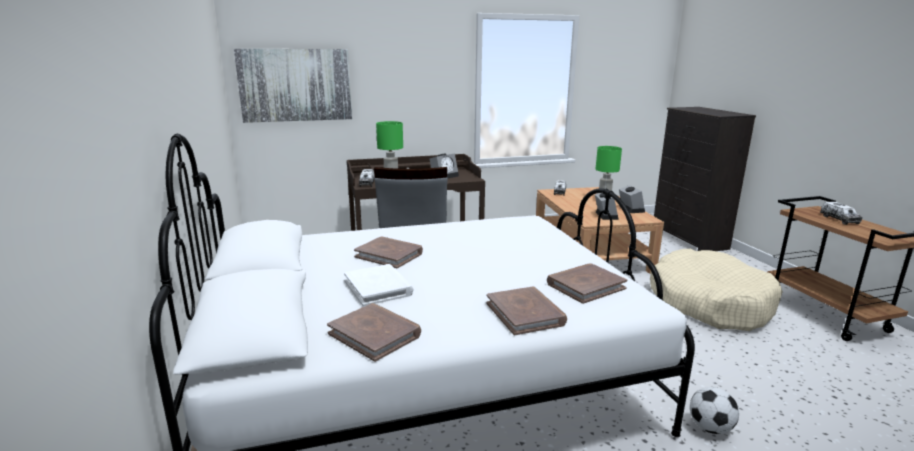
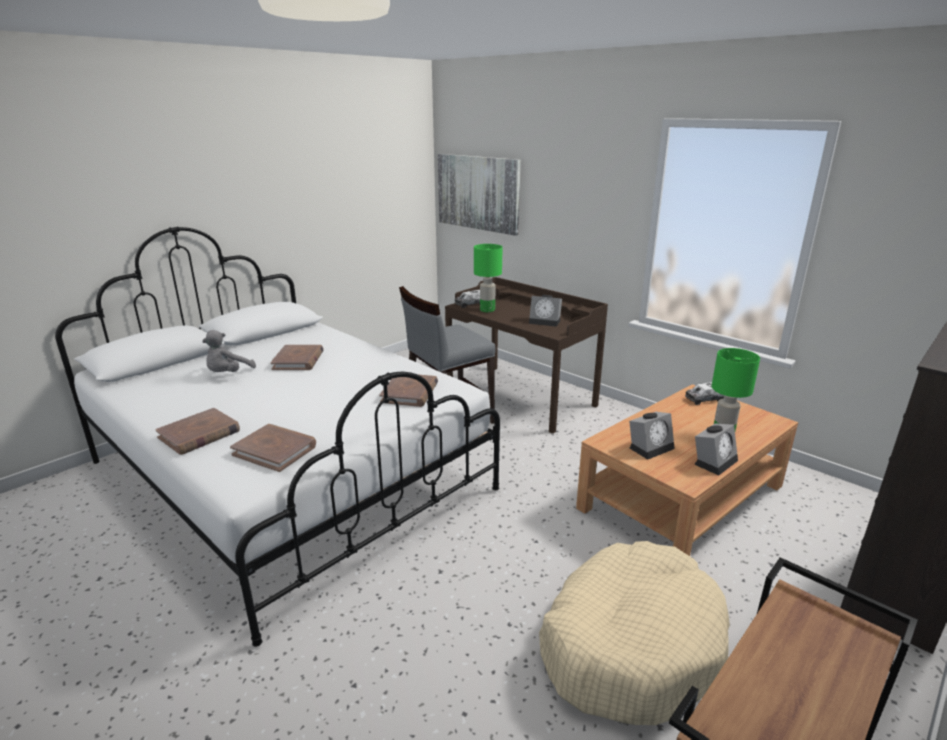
camera: 60 degrees right, 5 degrees up
brown book [327,303,421,362] -> brown book moved to [379,374,438,407]
white book [344,264,413,306] -> grey plush toy [202,330,256,372]
football [690,387,739,434] -> none
toy truck [820,202,862,225] -> none

